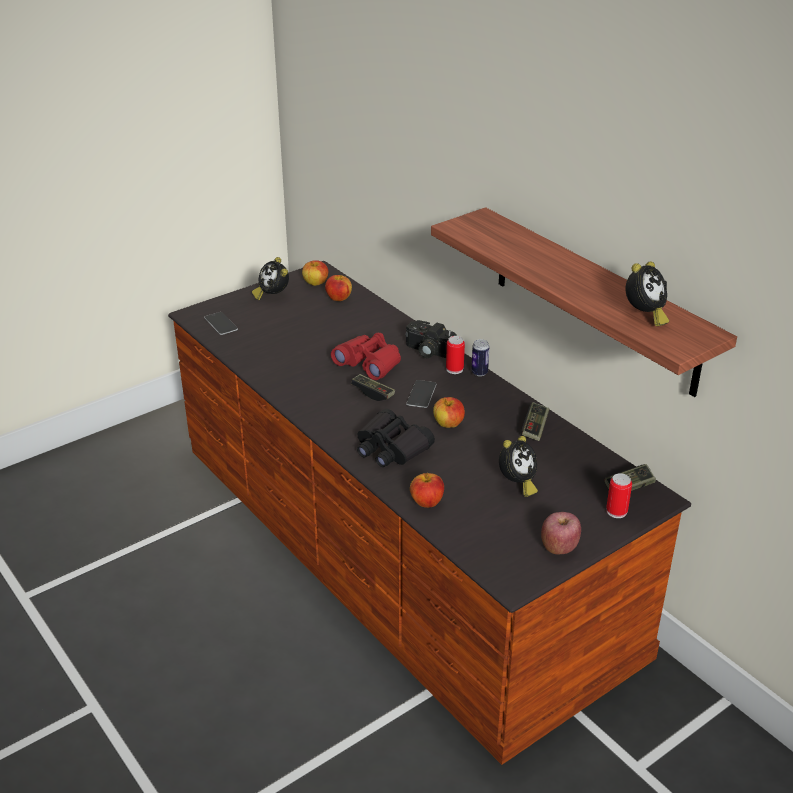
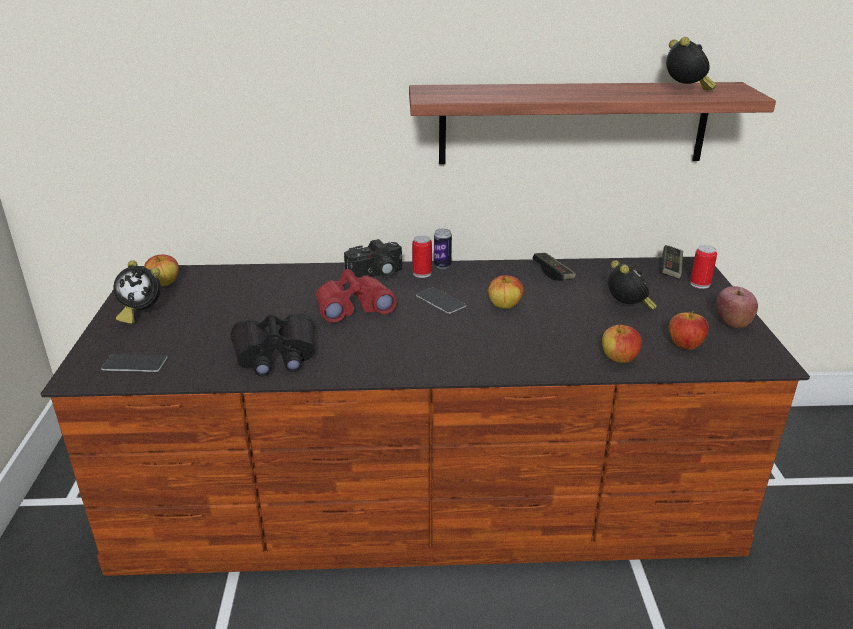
camera: 55 degrees left, 5 degrees down
apple [325,275,352,301] -> apple moved to [669,311,709,350]
game controller [351,374,395,401] -> none
black binoculars [357,409,435,467] -> black binoculars moved to [231,313,315,376]

